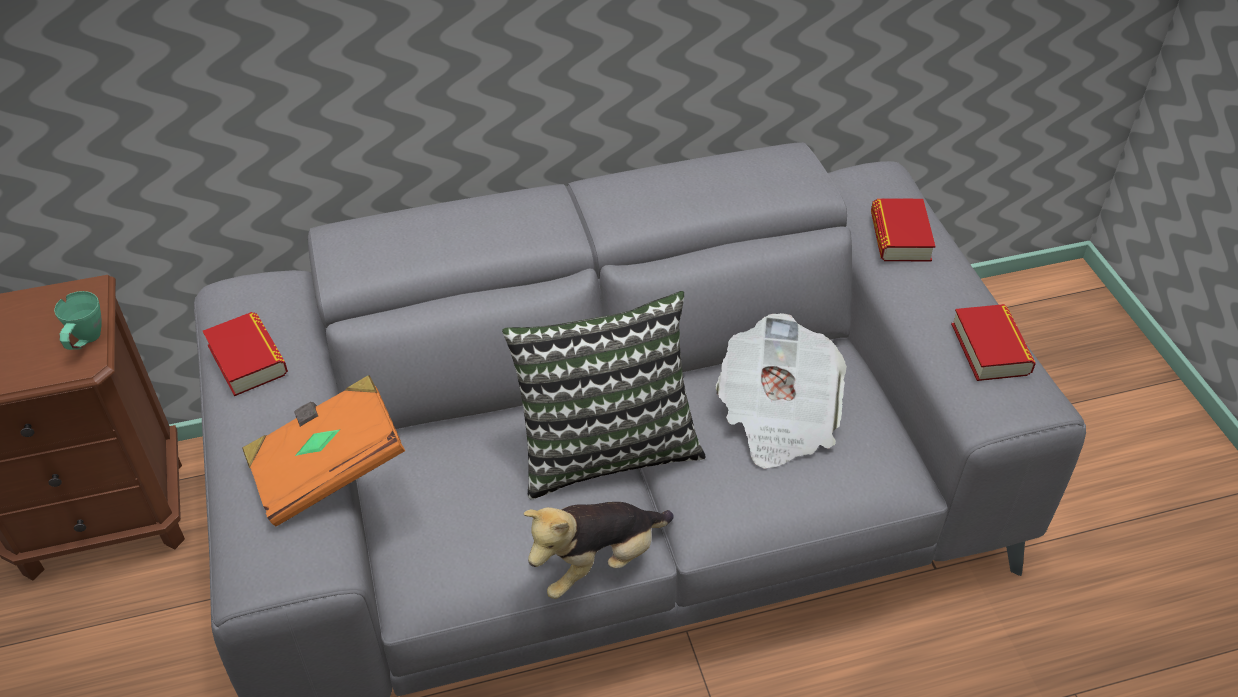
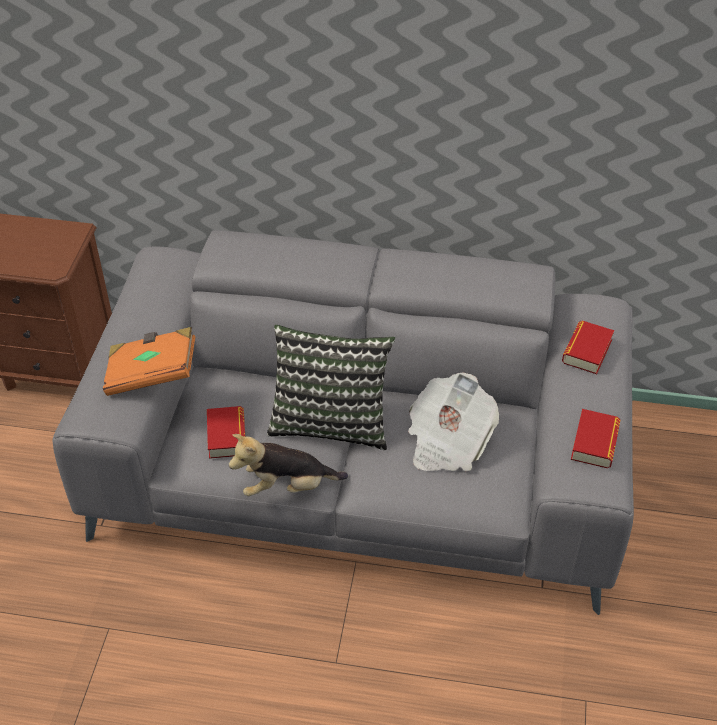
camera: 25 degrees right, 0 degrees up
green mug [54,291,101,350] -> none
book [203,312,288,396] -> book moved to [207,406,245,459]

